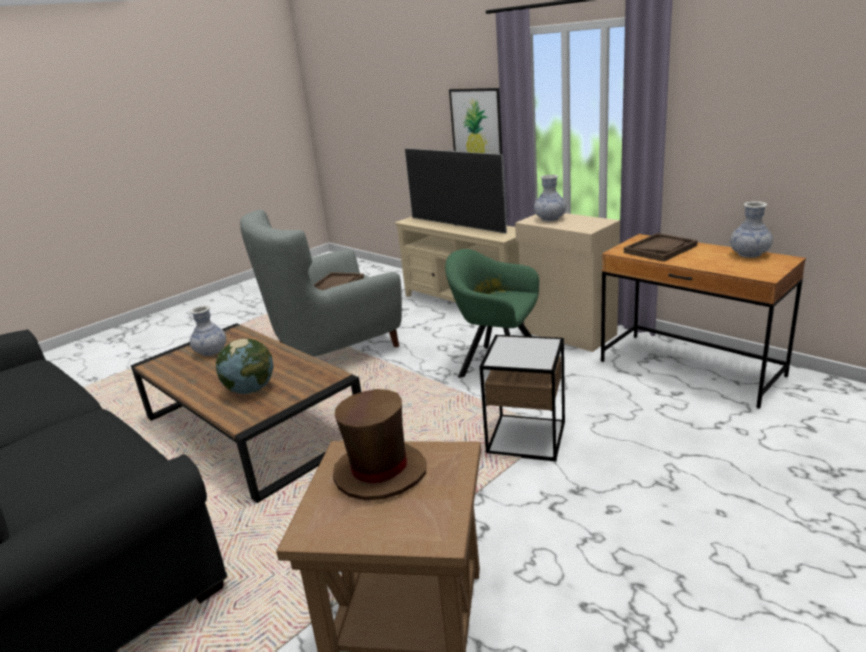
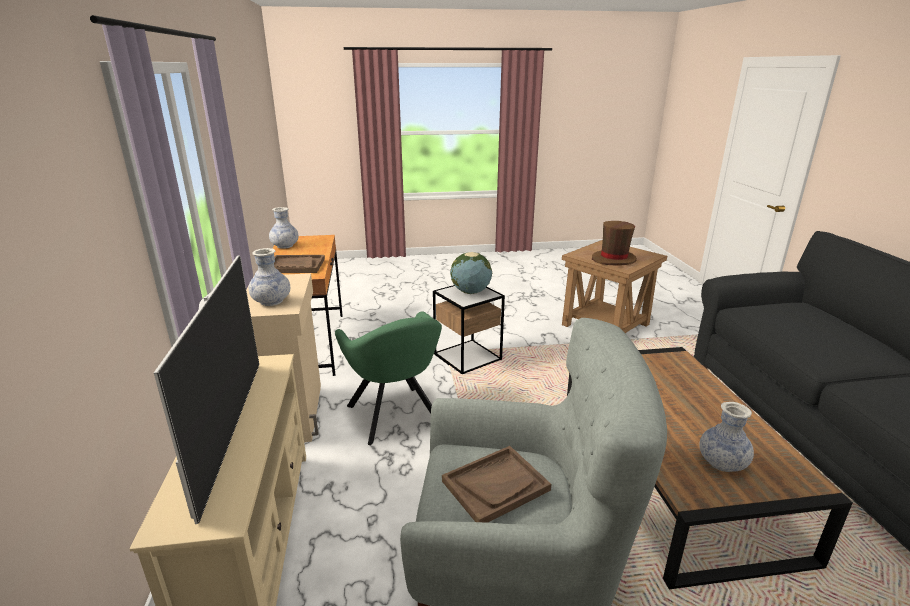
camera: 145 degrees left, 0 degrees up
globe [216,339,274,394] -> globe moved to [450,252,492,294]
picture [449,88,503,154] -> none

